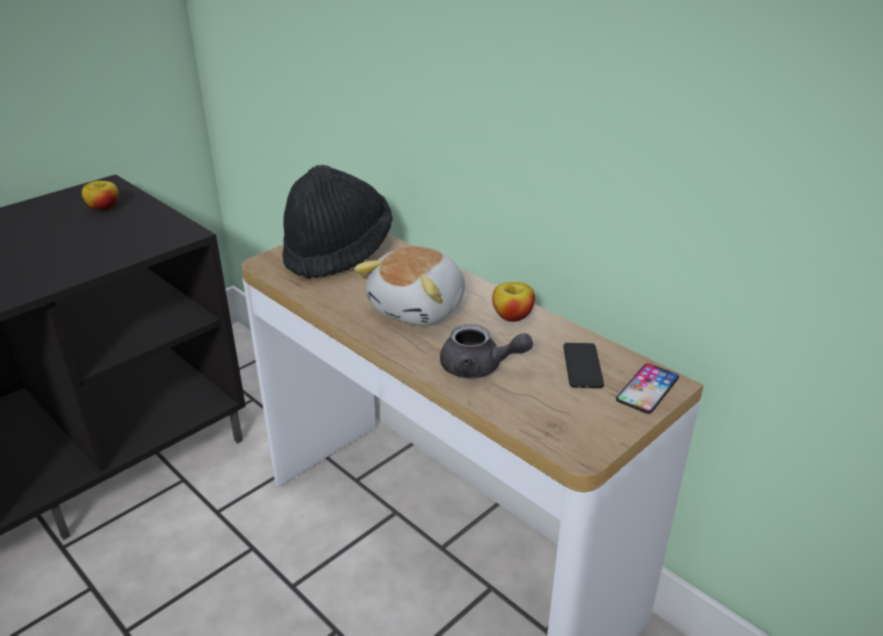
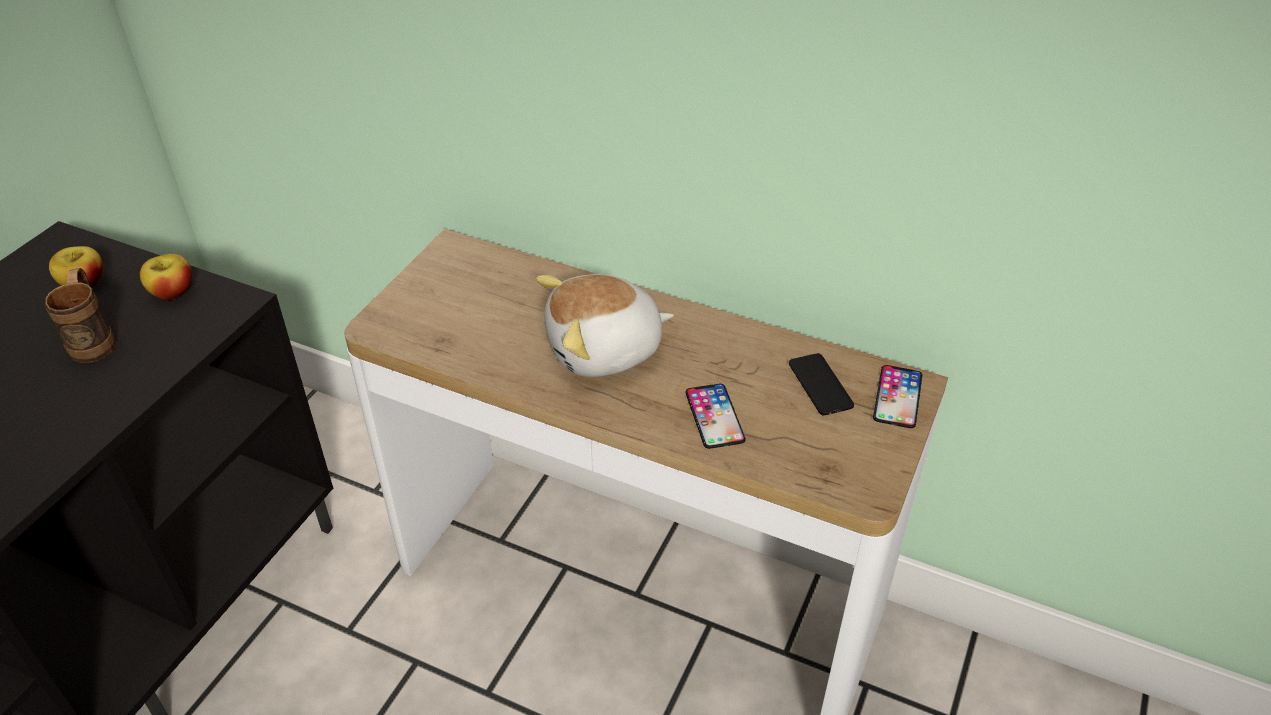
camera: 20 degrees left, 10 degrees up
black hat [282,165,393,279] -> none
plush toy [354,246,465,325] -> plush toy turned 60 degrees clockwise [536,274,674,377]
grey teapot [440,324,533,378] -> phone [685,384,746,449]
apple [492,282,535,322] -> apple moved to [140,254,192,300]
none -> brown mug [45,268,116,363]

